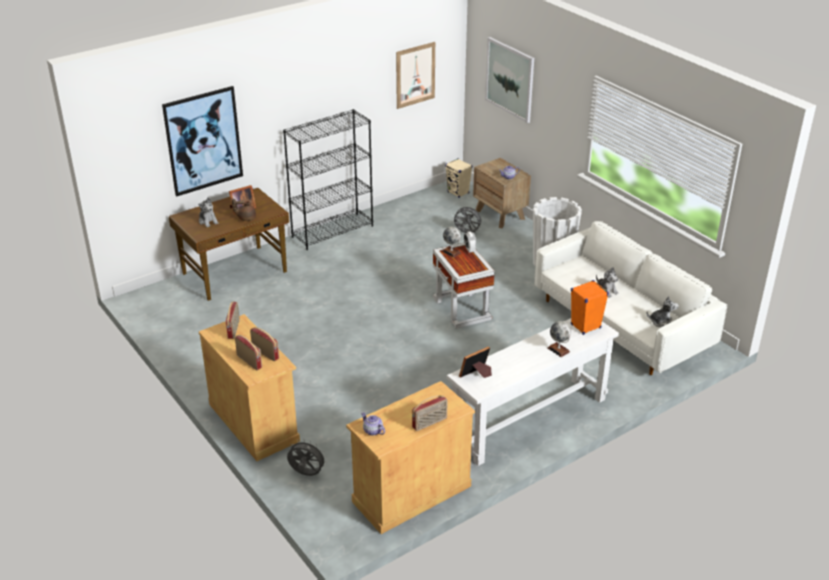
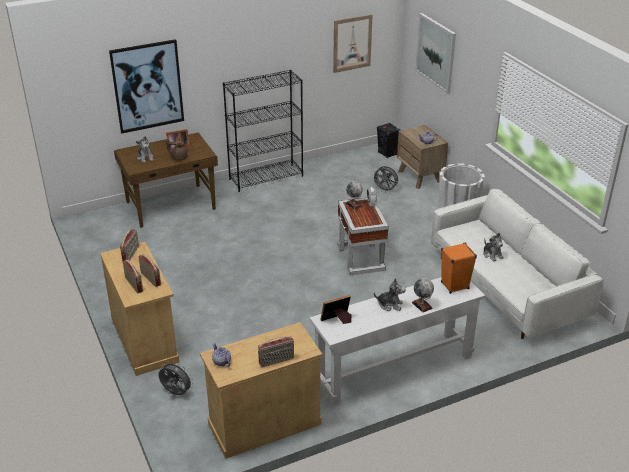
camera: 10 degrees right, 0 degrees up
beige speaker [445,158,472,198] -> black speaker [377,123,401,158]
plush toy [647,296,679,327] -> plush toy moved to [374,278,406,311]

